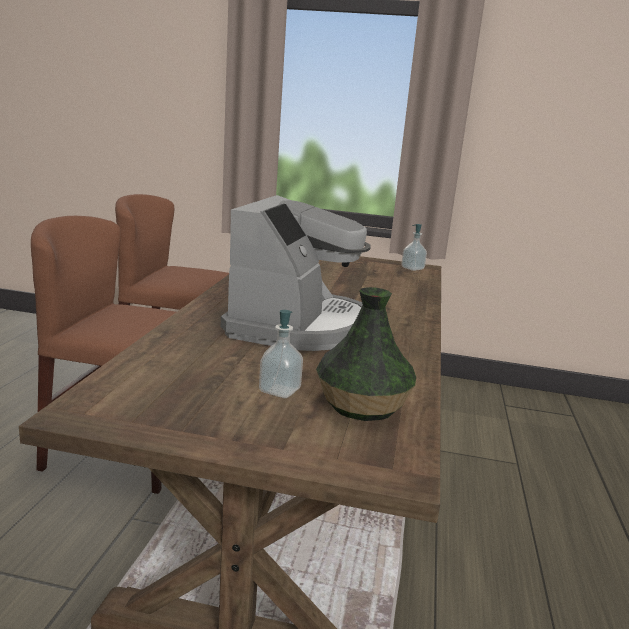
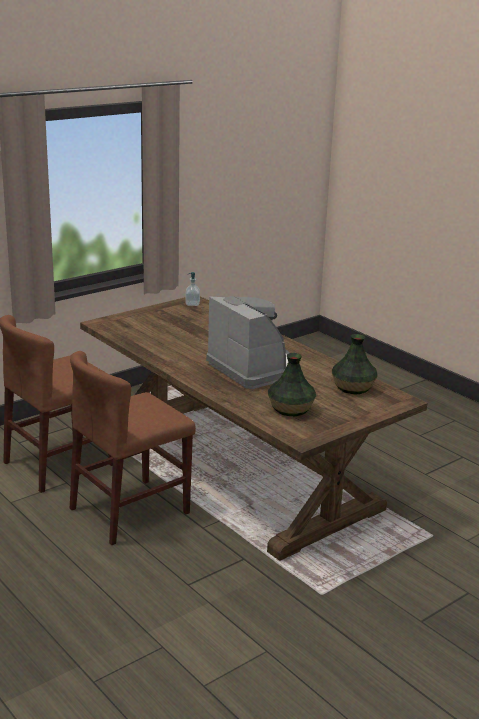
camera: 50 degrees left, 5 degrees up
soap dispenser [259,310,303,398] -> none
none -> vase [268,353,316,416]

